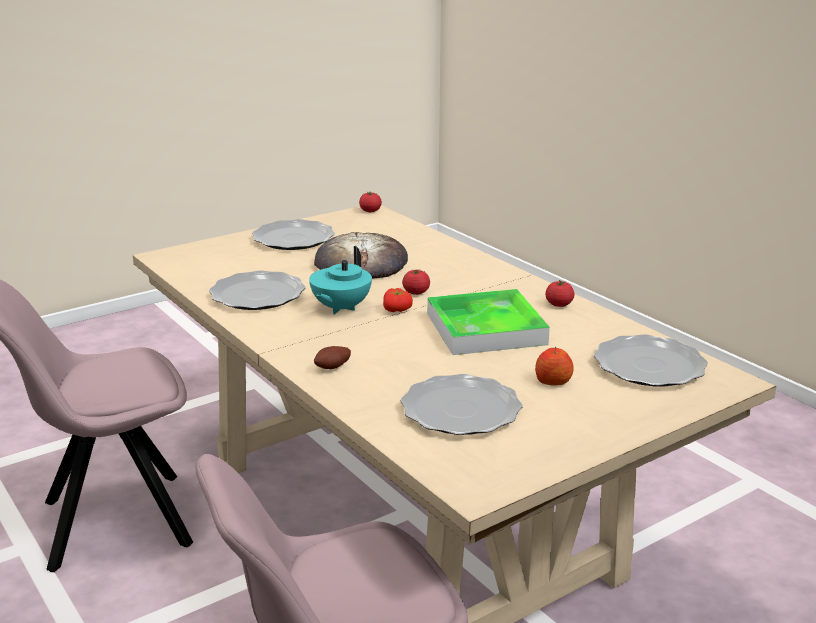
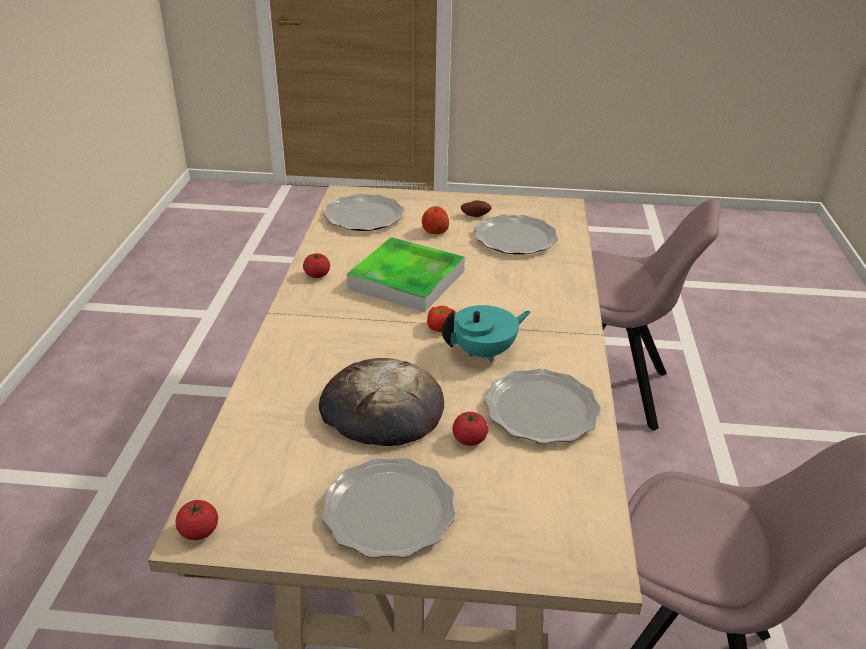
camera: 140 degrees left, 10 degrees up
potato [314,346,351,369] -> potato moved to [461,200,492,217]
tomato [402,269,430,295] -> tomato moved to [452,412,488,446]

